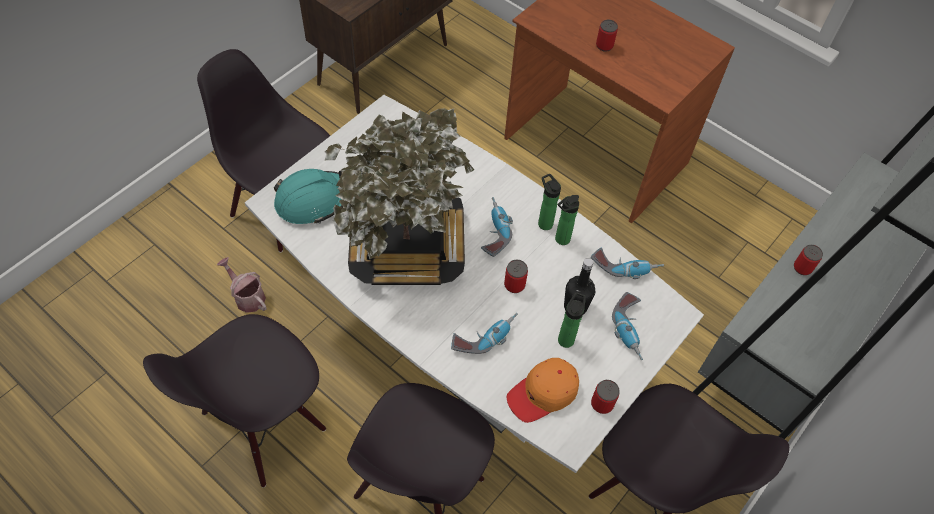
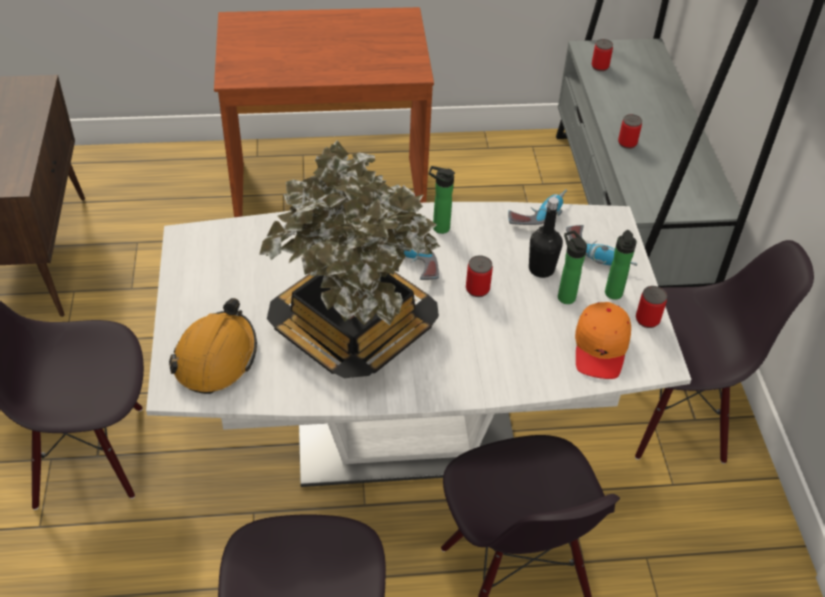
camera: 45 degrees left, 10 degrees down
watering can [217,257,267,313] -> none
turquoise hard hat [274,169,343,224] -> orange hard hat [169,298,257,394]
power drill [451,313,518,354] -> none
bottle [555,195,579,245] -> bottle moved to [605,230,637,300]
can [596,20,618,52] -> can moved to [592,39,613,71]

